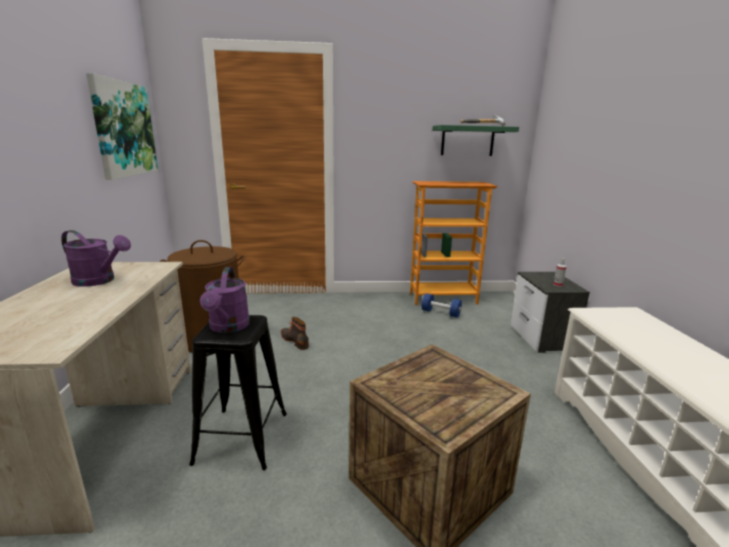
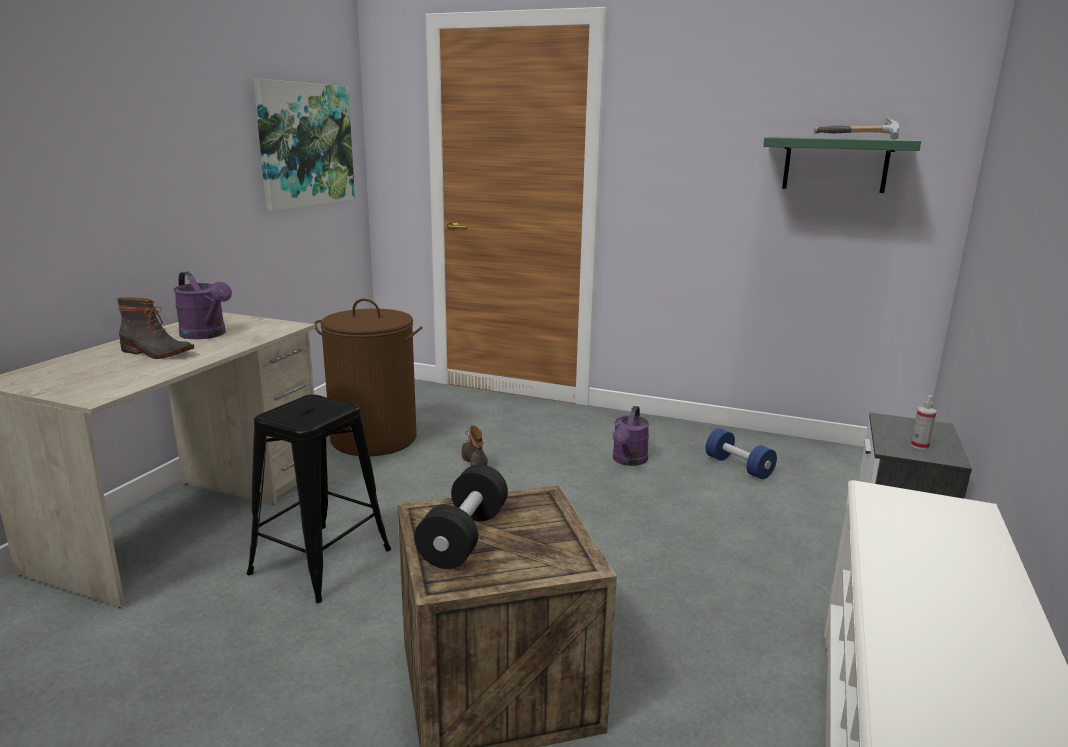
camera: 25 degrees right, 0 degrees up
purple watering can [200,267,250,333] -> purple watering can moved to [613,406,650,466]
bookcase [410,181,497,305] -> none
none -> boot [117,297,194,359]
none -> black dumbbell [414,464,508,569]

